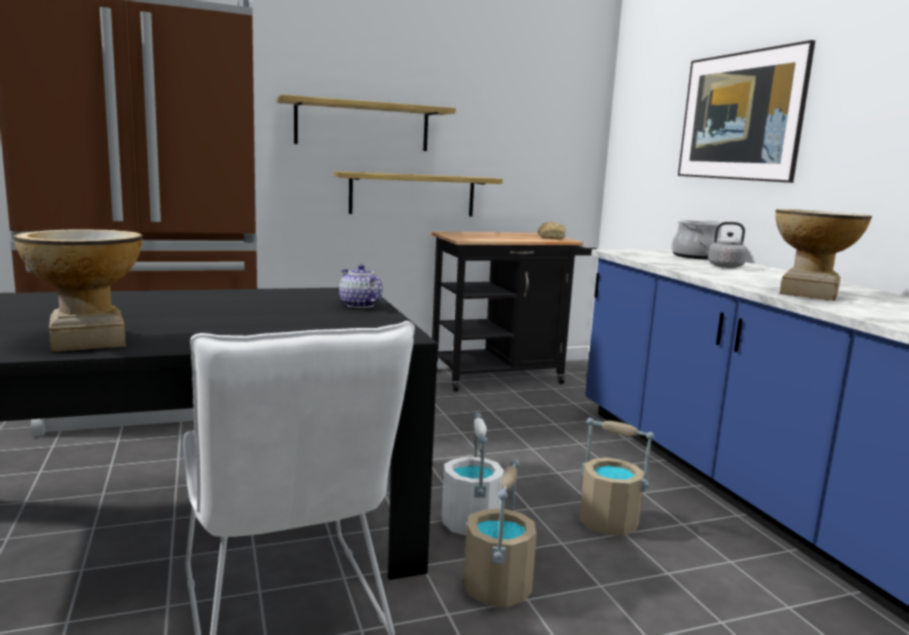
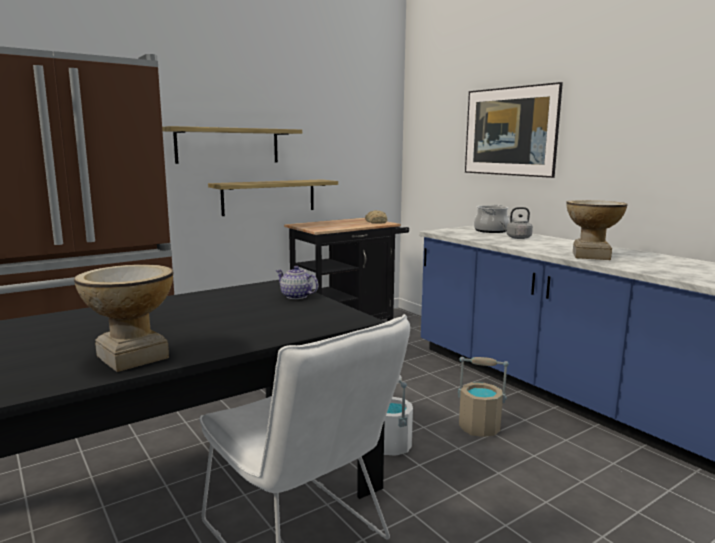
camera: 15 degrees left, 0 degrees up
beige bucket [463,459,537,608] -> none

